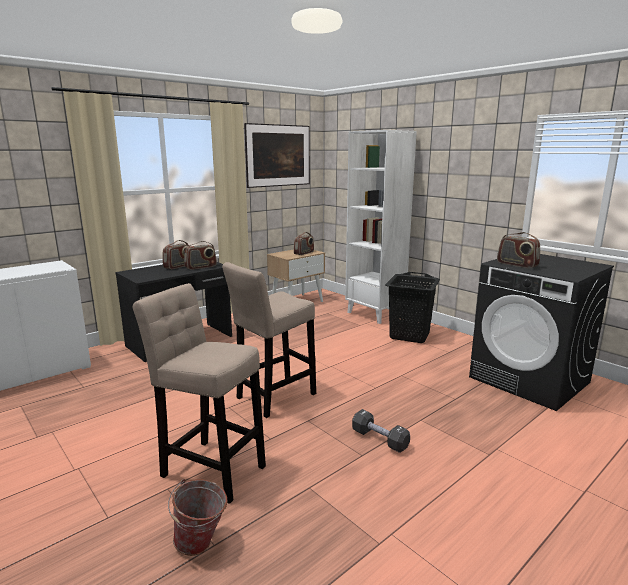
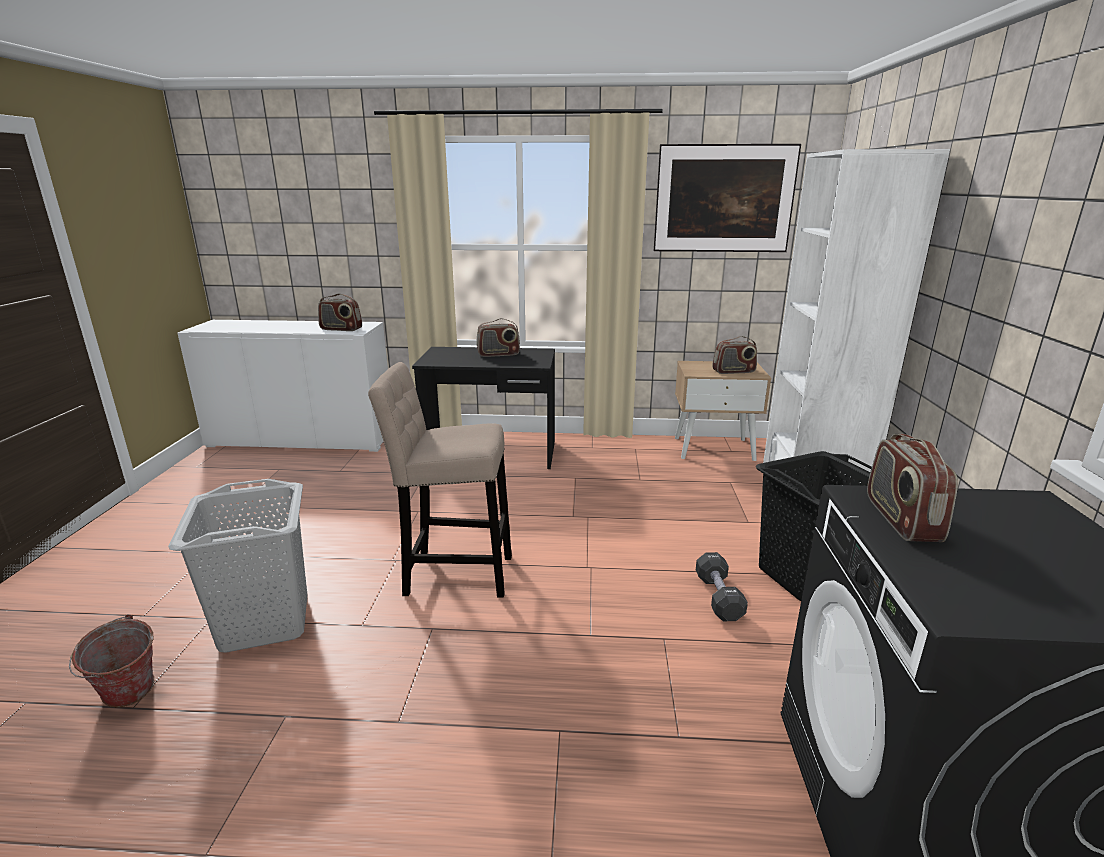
camera: 45 degrees right, 5 degrees up
beige stool [133,283,266,504] -> grey laundry basket [168,479,307,653]
radio [184,241,217,270] -> radio moved to [318,294,362,331]
black dumbbell [352,409,410,453] -> black dumbbell moved to [696,552,748,621]

